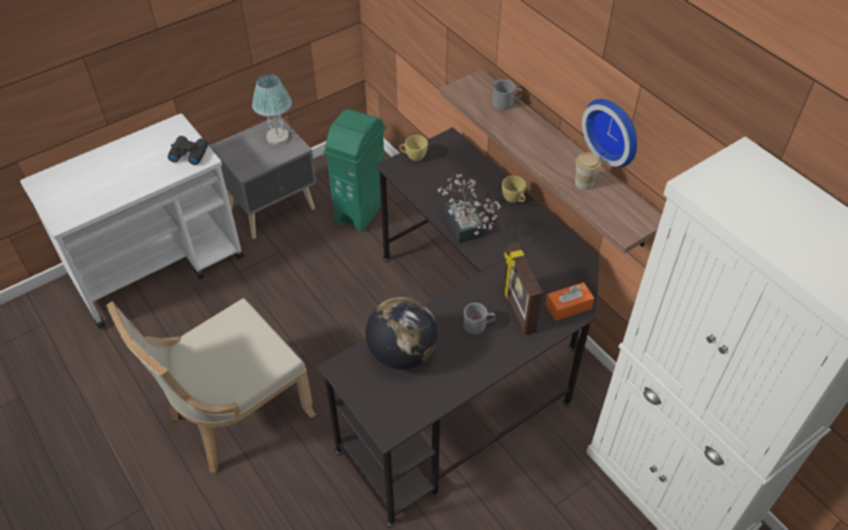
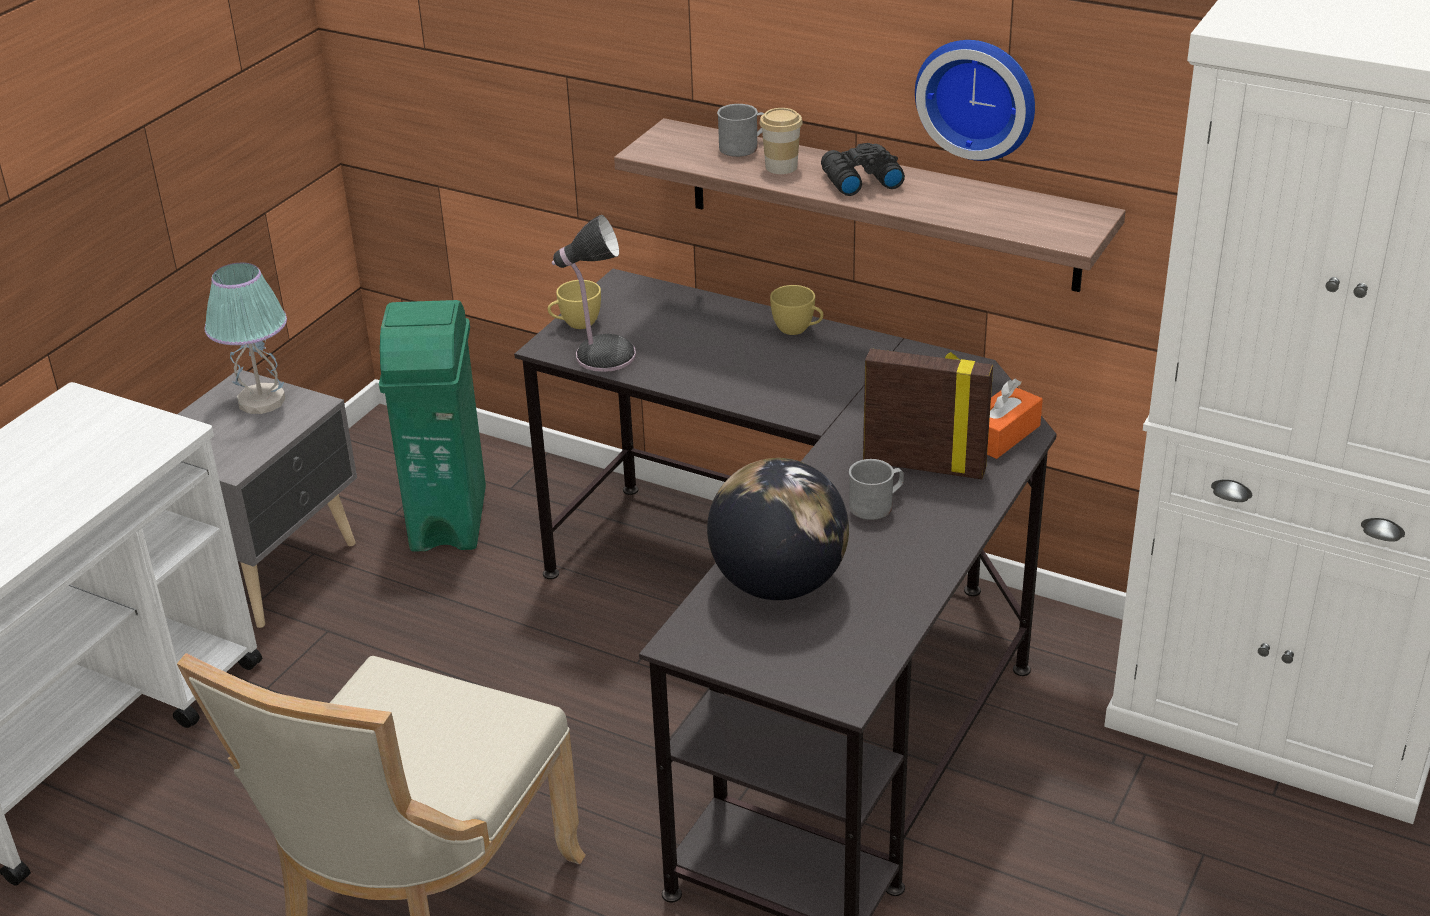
camera: 25 degrees left, 15 degrees down
black binoculars [168,136,208,165] -> black binoculars moved to [821,143,905,196]
potted plant [438,174,502,243] -> none
picture frame [503,243,543,335] -> picture frame turned 150 degrees clockwise [863,349,993,479]
cup [575,152,601,190] -> cup moved to [760,108,803,174]
none -> table lamp [552,215,636,372]

